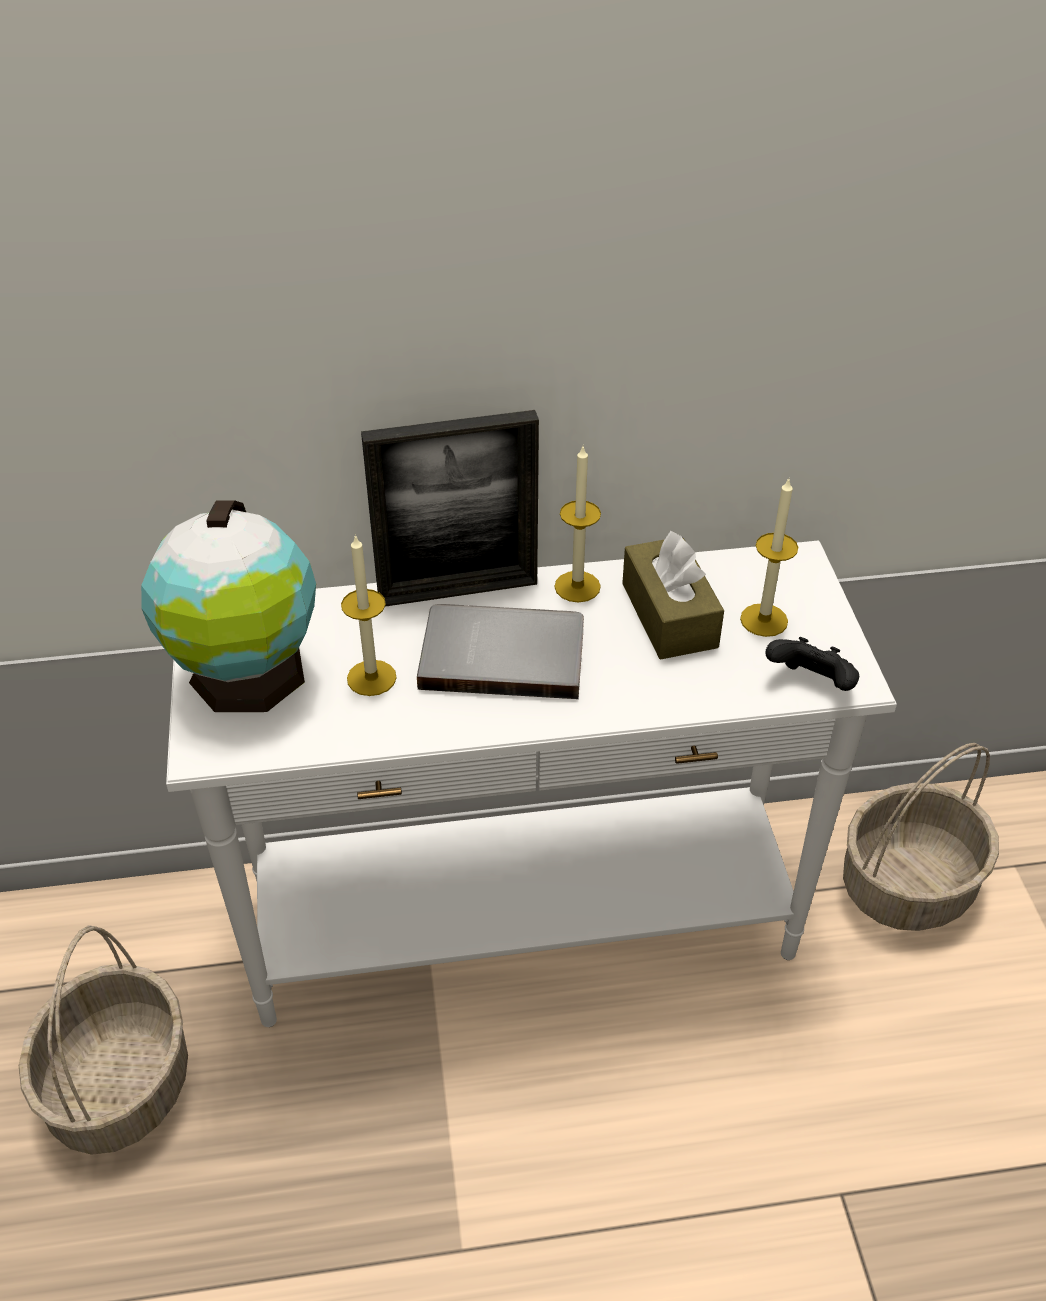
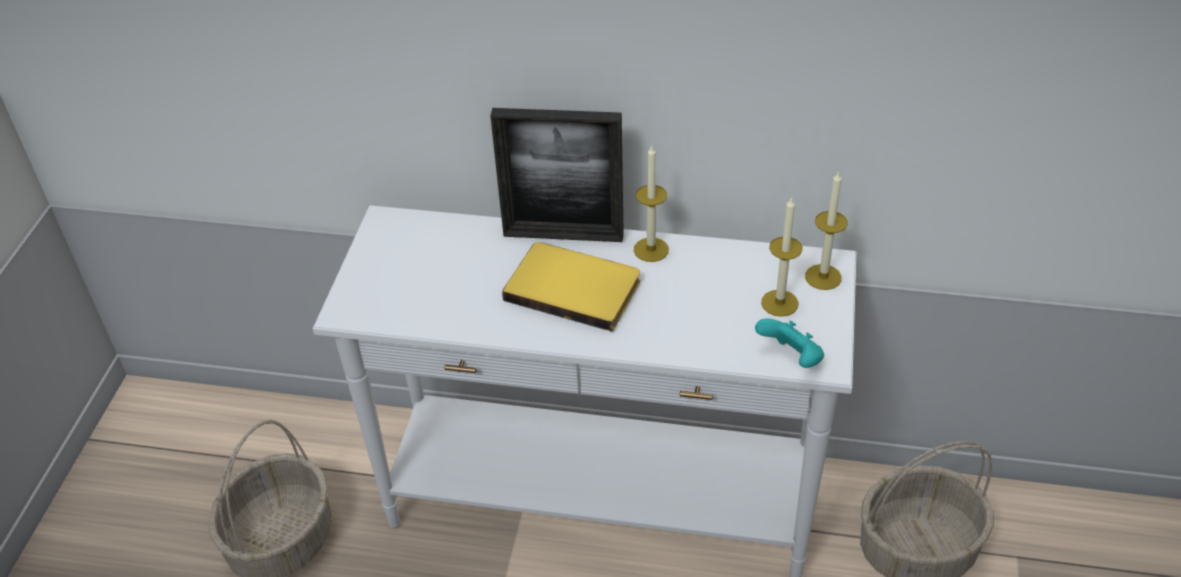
camera: 20 degrees right, 0 degrees up
globe [141,500,316,712] -> none
candle [341,534,396,696] -> candle moved to [805,171,847,290]
grey book [417,604,584,699] -> yellow book [502,242,640,332]
brown tissue box [622,531,724,660] -> none
black game controller [766,637,859,691] -> turquoise game controller [755,319,824,368]

